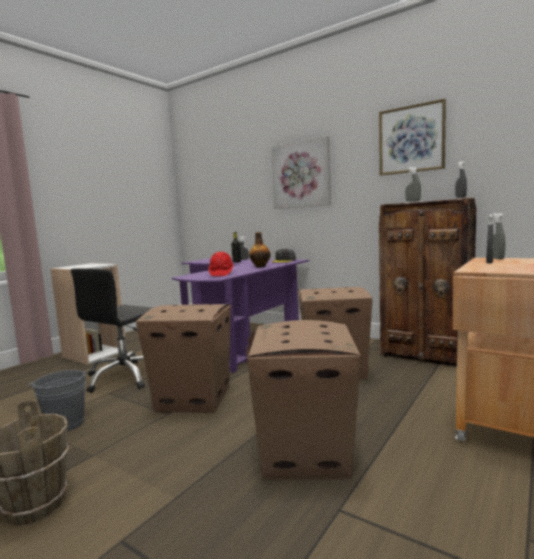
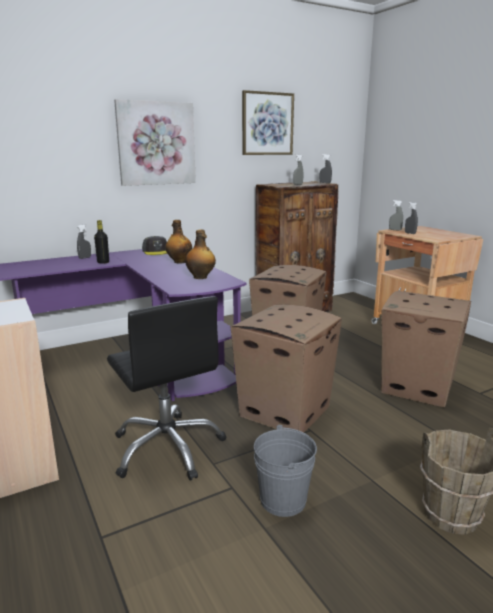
camera: 65 degrees left, 10 degrees up
red hard hat [208,252,234,276] -> bottle [185,230,216,279]

